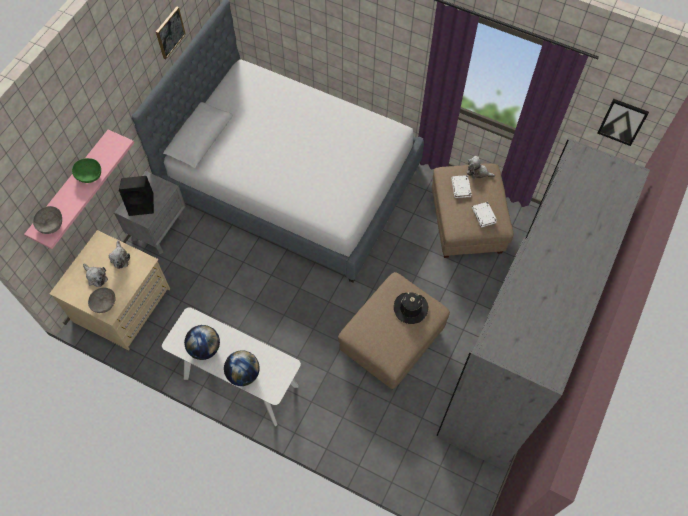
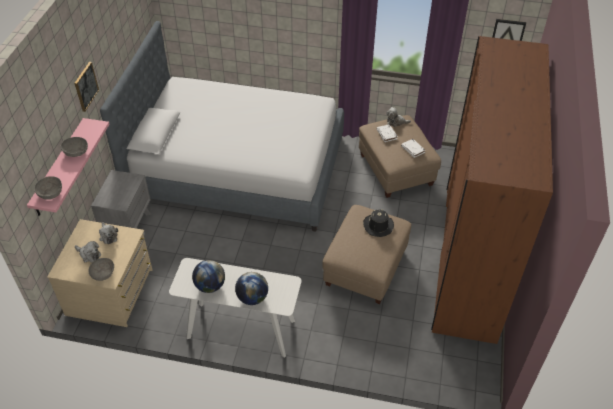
camera: 15 degrees left, 15 degrees down
green bowl [72,158,101,183] -> grey bowl [61,137,88,157]
black speaker [119,176,154,216] -> none
picture [156,7,186,59] -> picture moved to [74,62,99,112]
grey wardrobe [436,138,650,469] -> brown wardrobe [431,36,553,344]

